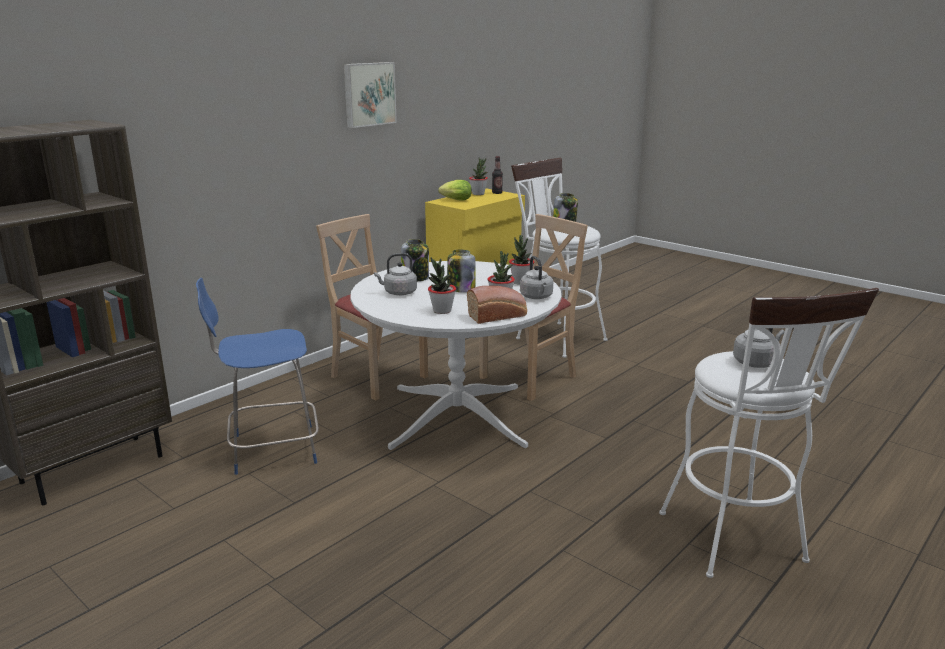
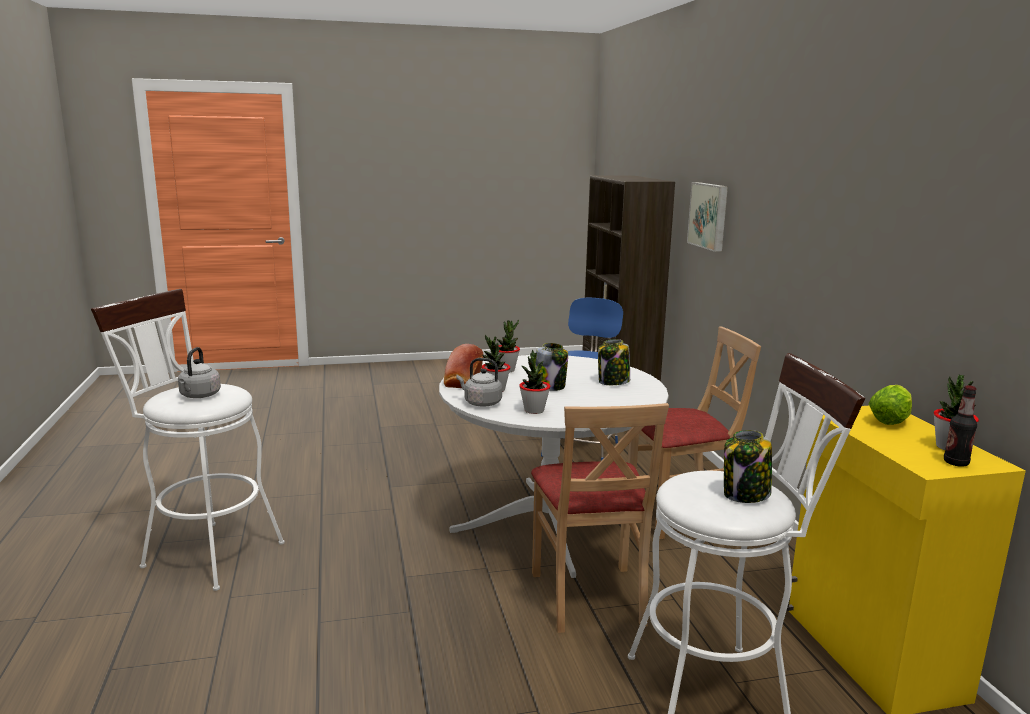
camera: 125 degrees right, 5 degrees down
picture [344,62,397,128] -> picture moved to [687,182,728,252]
grey kettle [374,253,417,295] -> none

